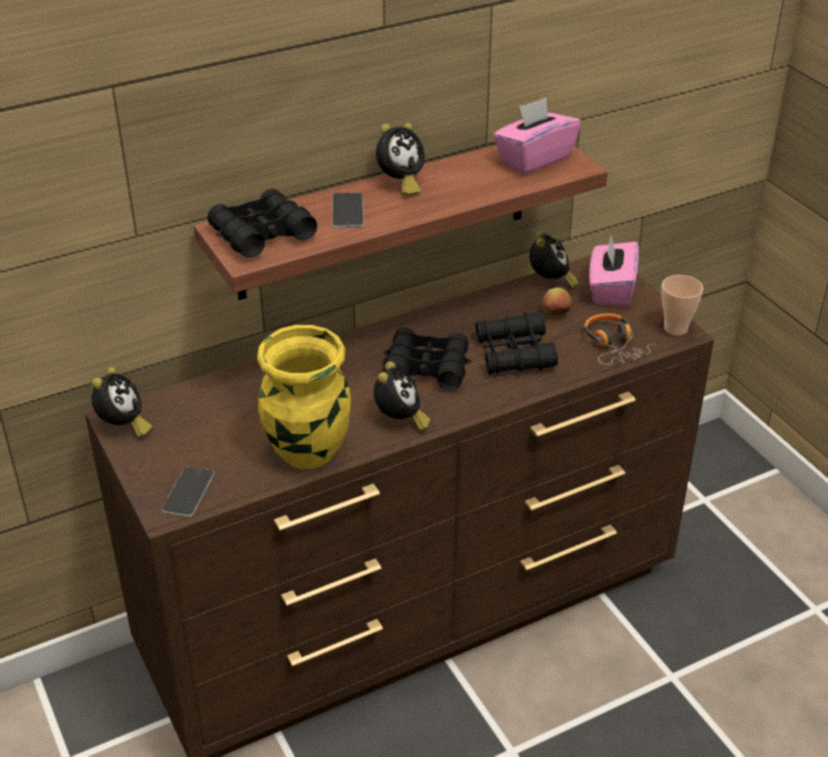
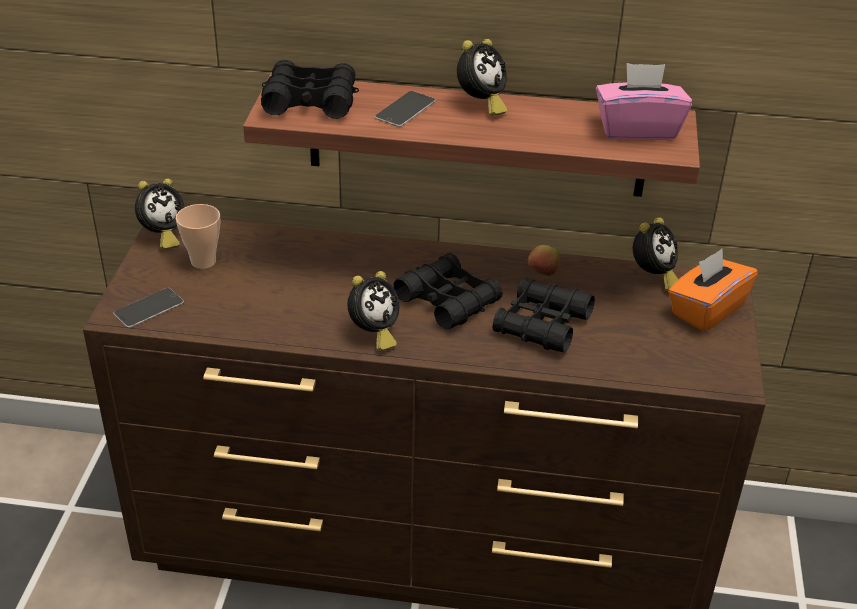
camera: 35 degrees right, 0 degrees up
yellow vase [257,325,351,469] -> none
alarm clock [376,123,425,195] -> alarm clock turned 45 degrees counterclockwise [457,39,508,116]
apple [542,287,572,315] -> apple moved to [528,245,560,276]
headphones [584,314,656,365] -> none
pink tissue box [589,236,639,307] -> orange tissue box [668,249,758,332]
cup [661,275,703,336] -> cup moved to [176,204,220,269]

